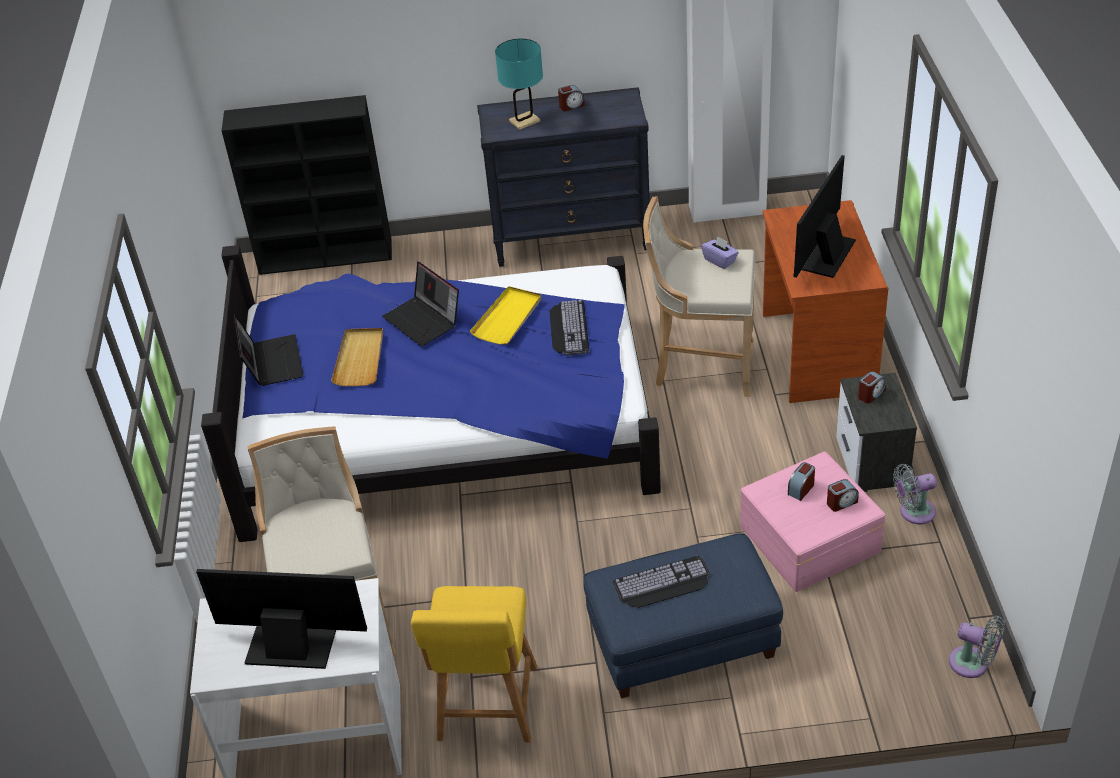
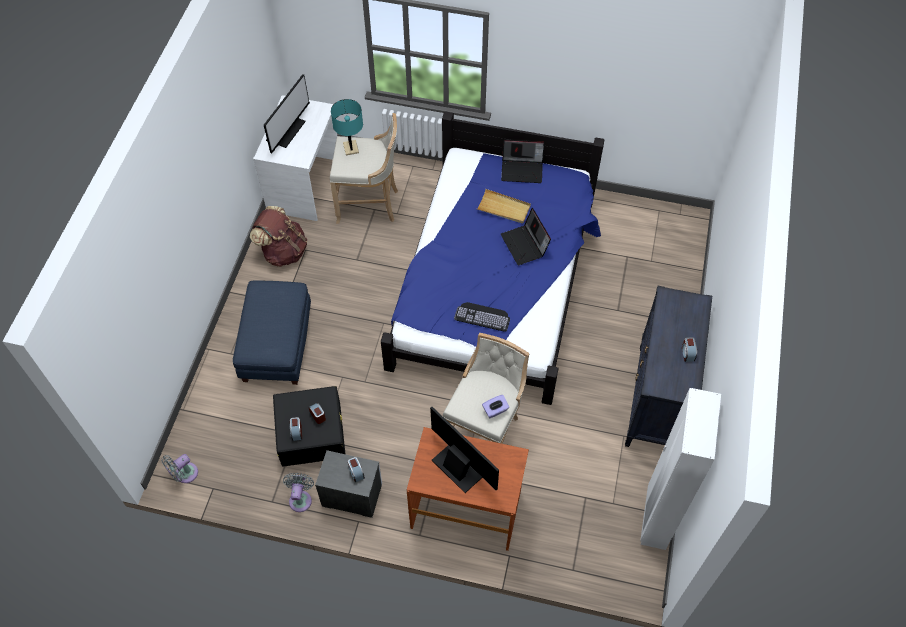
camera: 105 degrees right, 15 degrees up
black bookcase [221,95,392,275] -> none
laptop [382,261,459,346] -> laptop turned 90 degrees counterclockwise [501,208,551,265]
yellow chair [411,586,537,742] -> brown backpack [250,206,307,267]
yellow tray [470,286,542,345] -> none
turquoise table lamp [495,39,543,130] -> turquoise table lamp moved to [331,99,363,155]
keyboard [613,556,710,608] -> none
pink storage box [740,452,885,592] -> black storage box [273,386,345,467]

